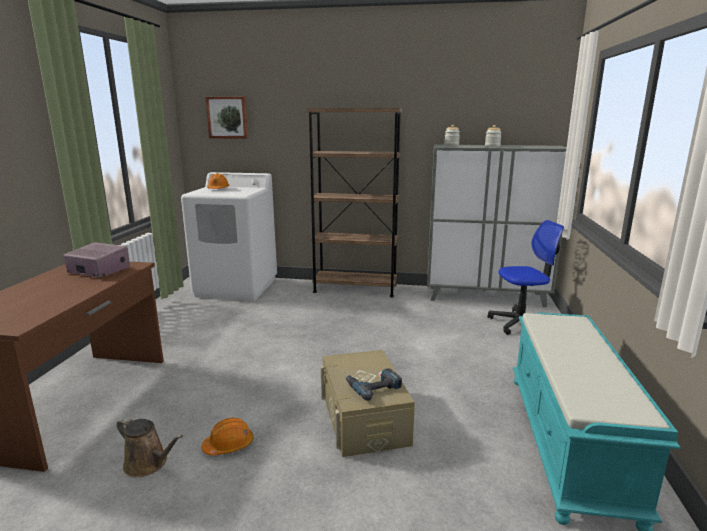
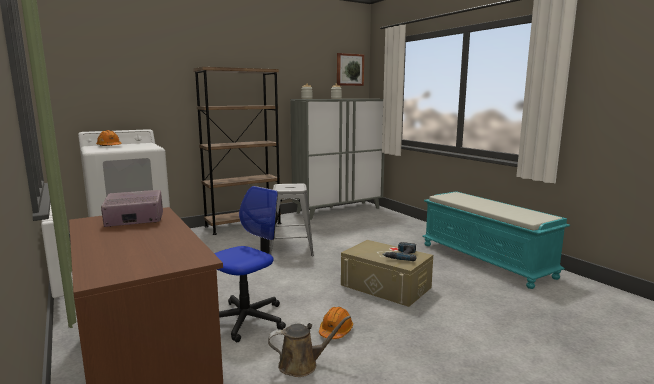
camera: 40 degrees left, 5 degrees down
picture [205,96,248,139] -> picture moved to [337,53,364,86]
office chair [487,220,564,335] -> office chair moved to [214,186,286,342]
none -> grey stool [269,184,314,256]

